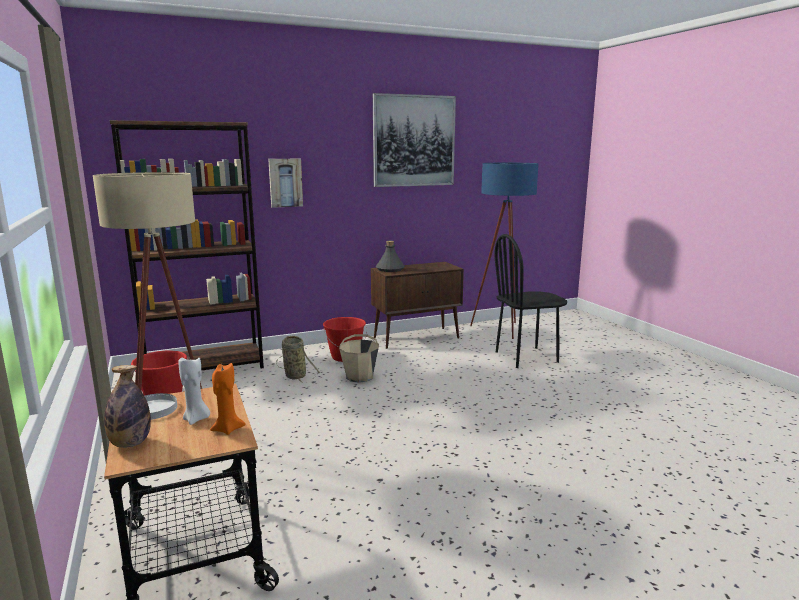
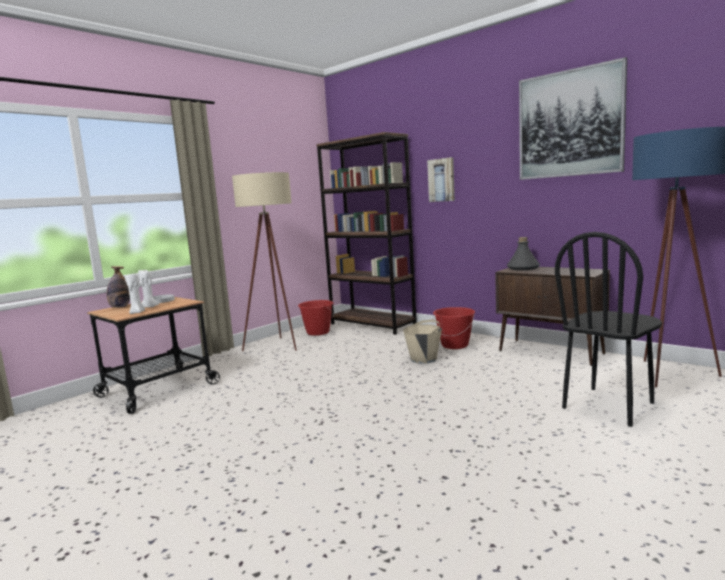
camera: 65 degrees right, 5 degrees down
orange candle [210,363,246,435] -> white candle [125,273,145,314]
basket [276,336,320,383] -> none
black chair [494,234,567,368] -> black chair turned 90 degrees counterclockwise [555,232,662,427]

